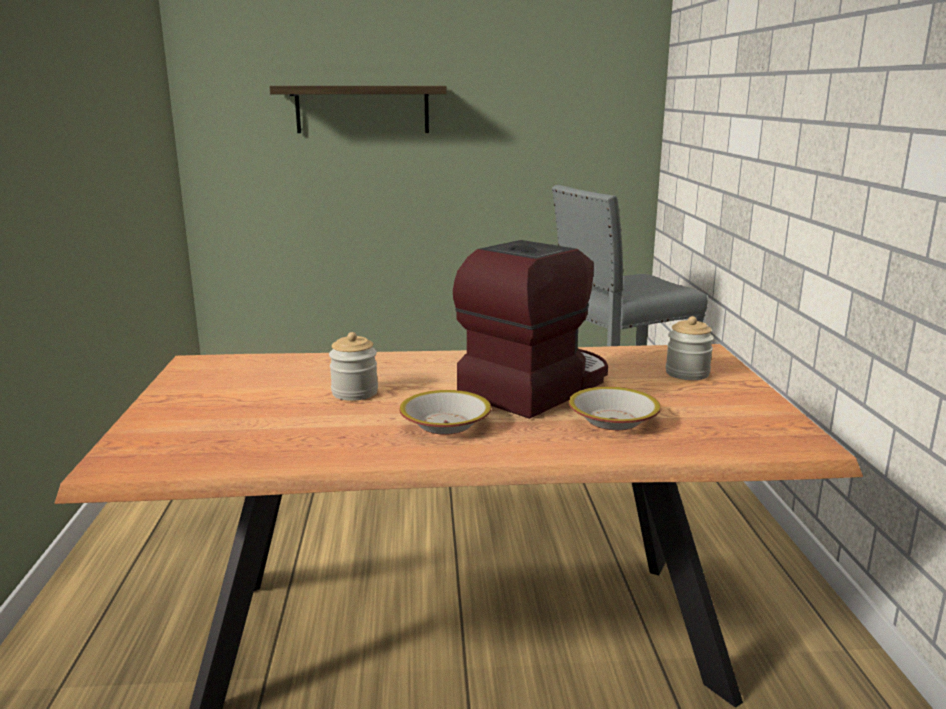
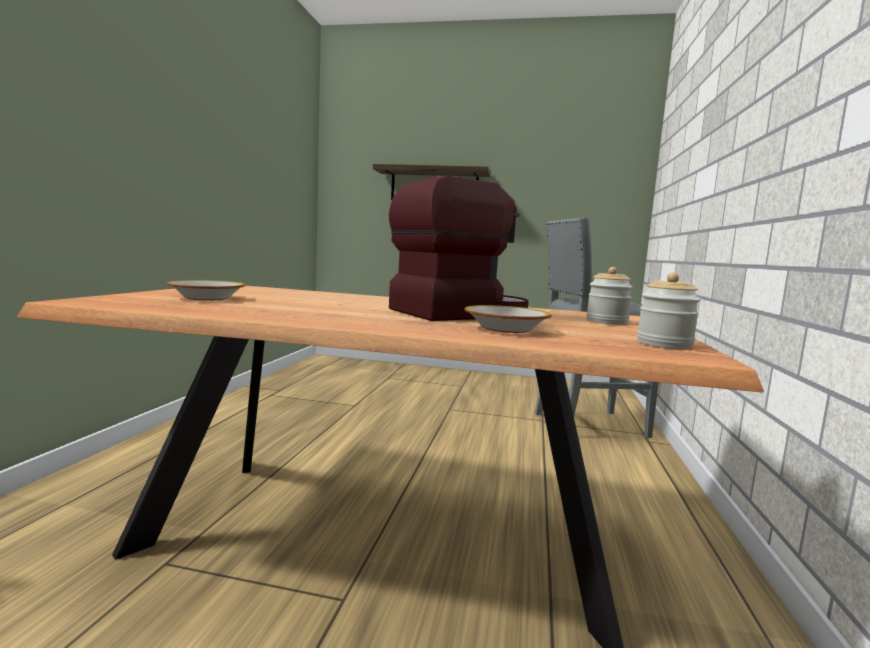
camera: 15 degrees right, 10 degrees down
jar [329,332,378,401] -> jar moved to [637,273,701,349]
bowl [400,390,491,435] -> bowl moved to [167,280,245,300]

